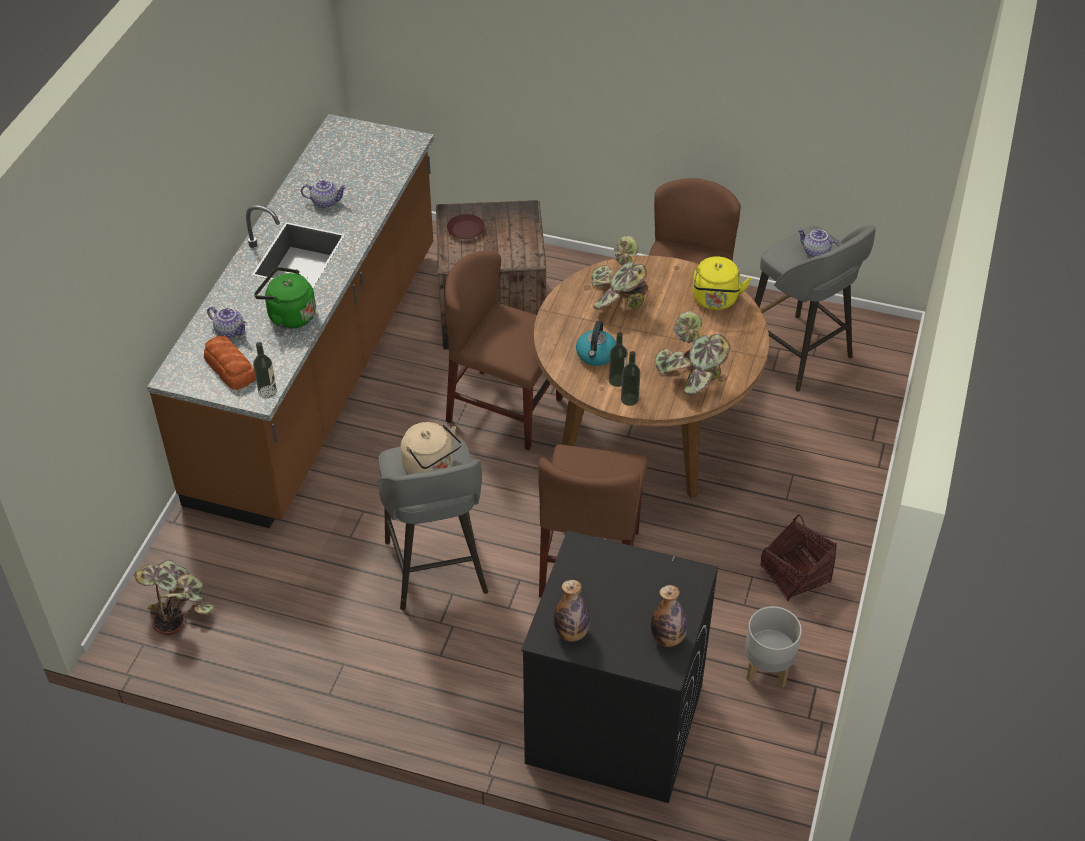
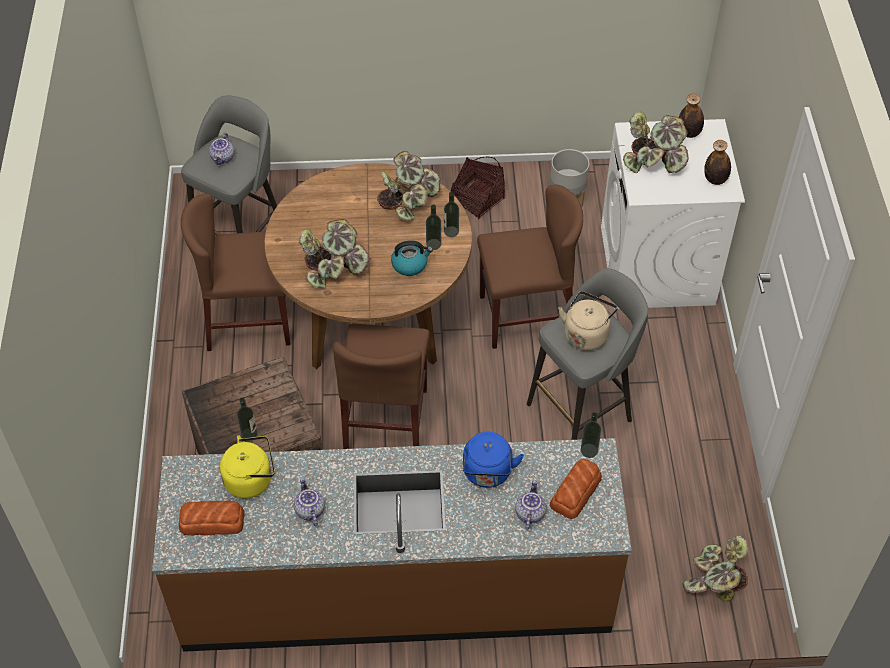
camera: 110 degrees left, 5 degrees up
green kettle [254,267,316,329] -> blue kettle [463,432,524,488]
brown plate [447,214,485,239] -> bottle [237,398,258,441]
black washing machine [521,530,718,803] -> white washing machine [601,119,745,309]
yellow kettle [692,256,752,310] -> yellow kettle moved to [220,435,275,499]
none -> bread [179,500,244,536]
none -> potted plant [623,112,689,173]

